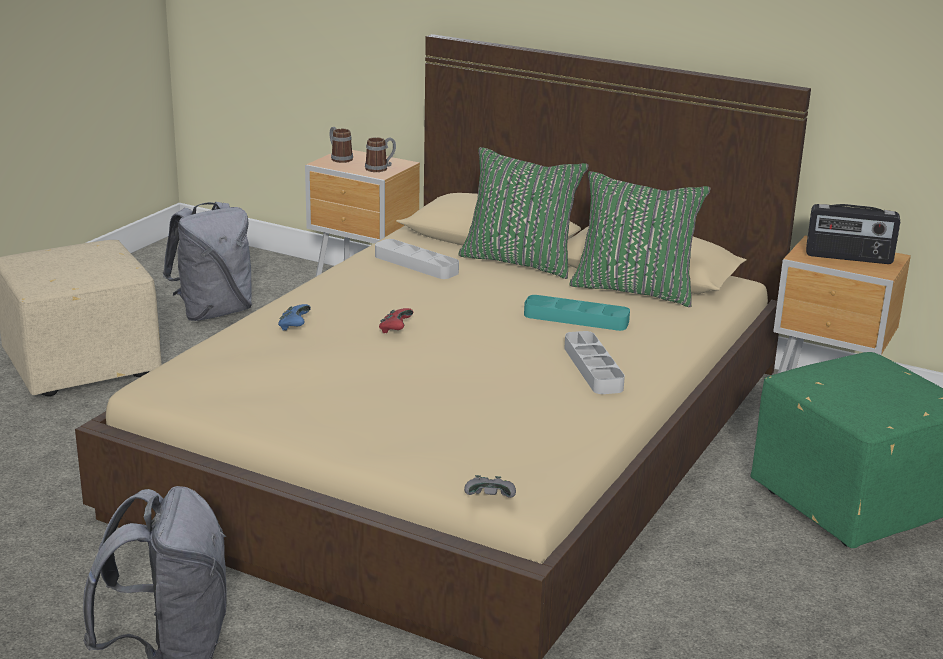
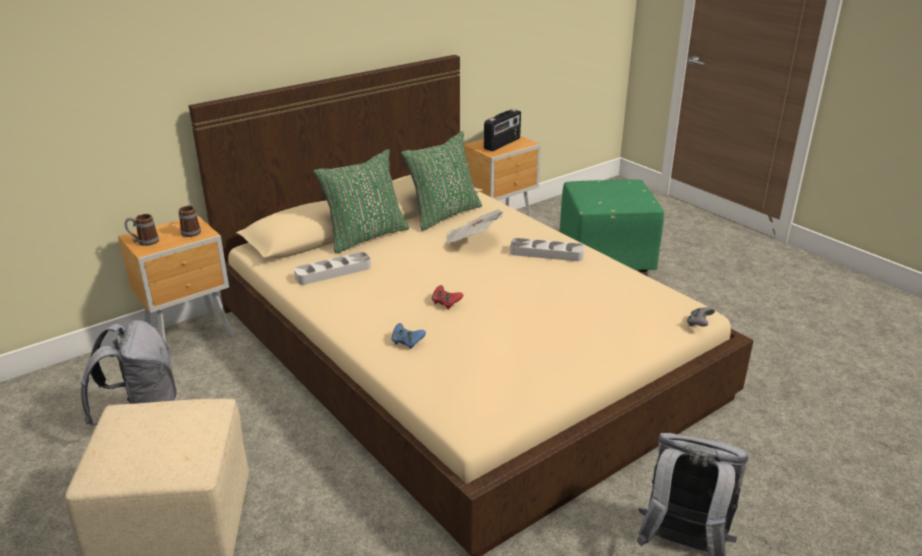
camera: 65 degrees left, 5 degrees up
turquoise tray [524,295,630,331] -> newspaper [446,209,503,245]

